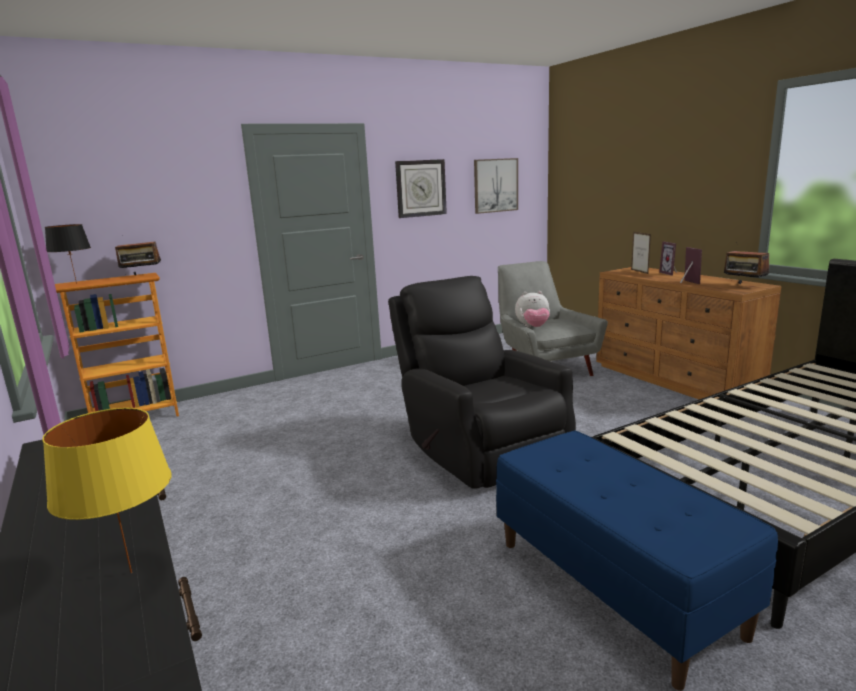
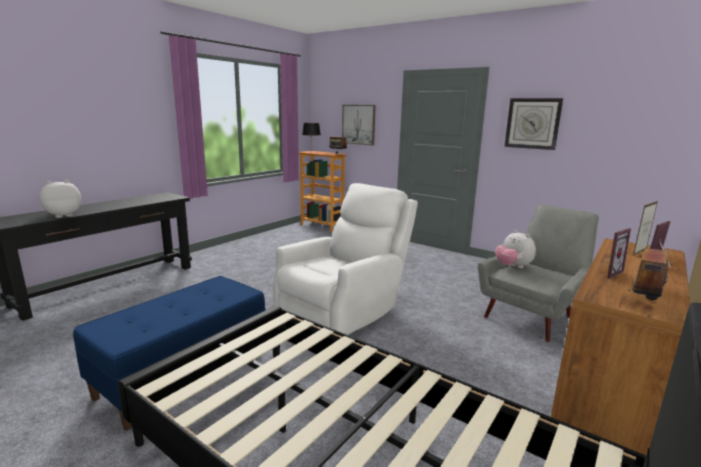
camera: 65 degrees right, 0 degrees up
yellow table lamp [43,408,172,573] -> plush toy [39,180,81,218]
black armchair [388,276,576,489] -> white armchair [273,183,418,335]
picture [474,158,518,214] -> picture moved to [342,105,376,145]

